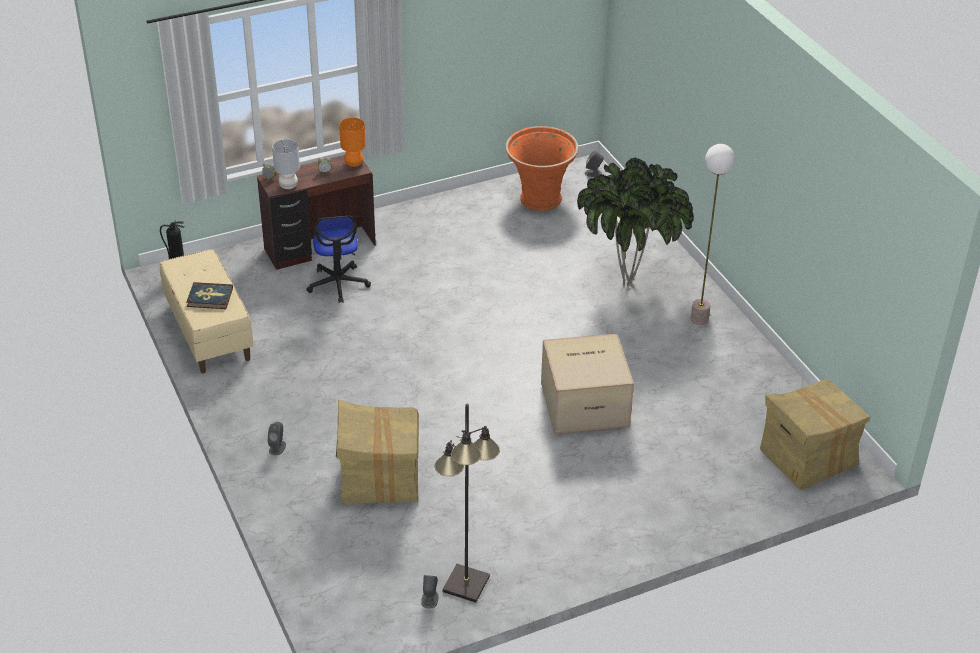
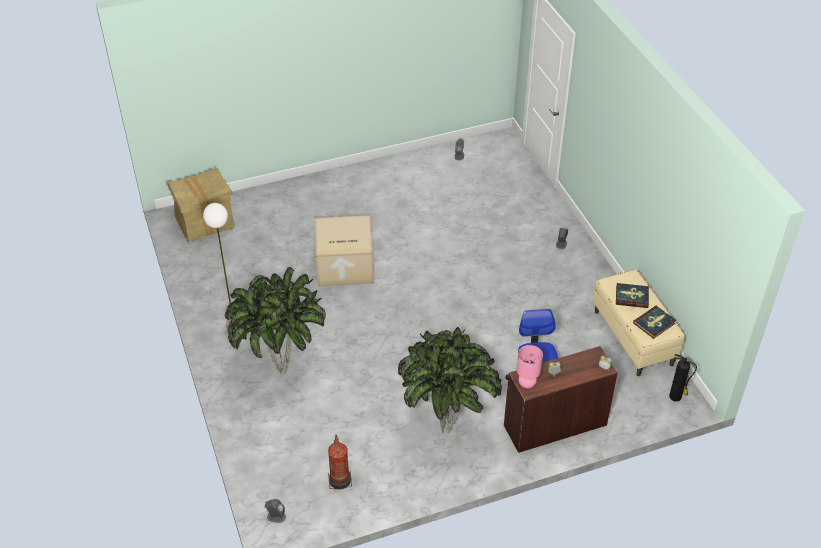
camera: 175 degrees left, 5 degrees up
grey table lamp [272,139,300,189] -> none
cardboard box [336,400,419,504] -> none
orange table lamp [339,118,366,167] -> pink table lamp [517,345,543,388]
black floor lamp [435,404,500,603] -> none
orange planter [506,126,579,211] -> fire extinguisher [328,435,352,490]
none -> potted plant [398,327,502,434]
none -> book [633,306,676,339]

